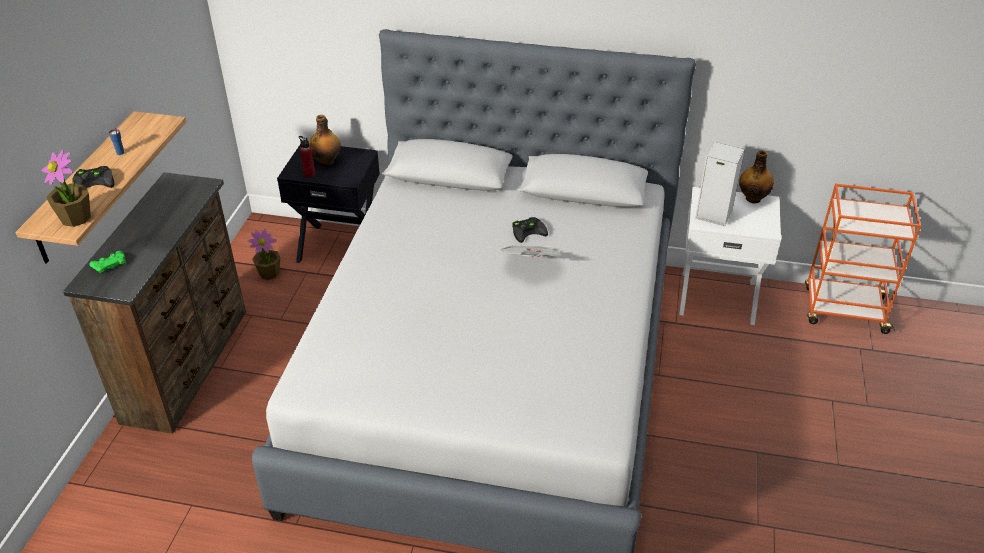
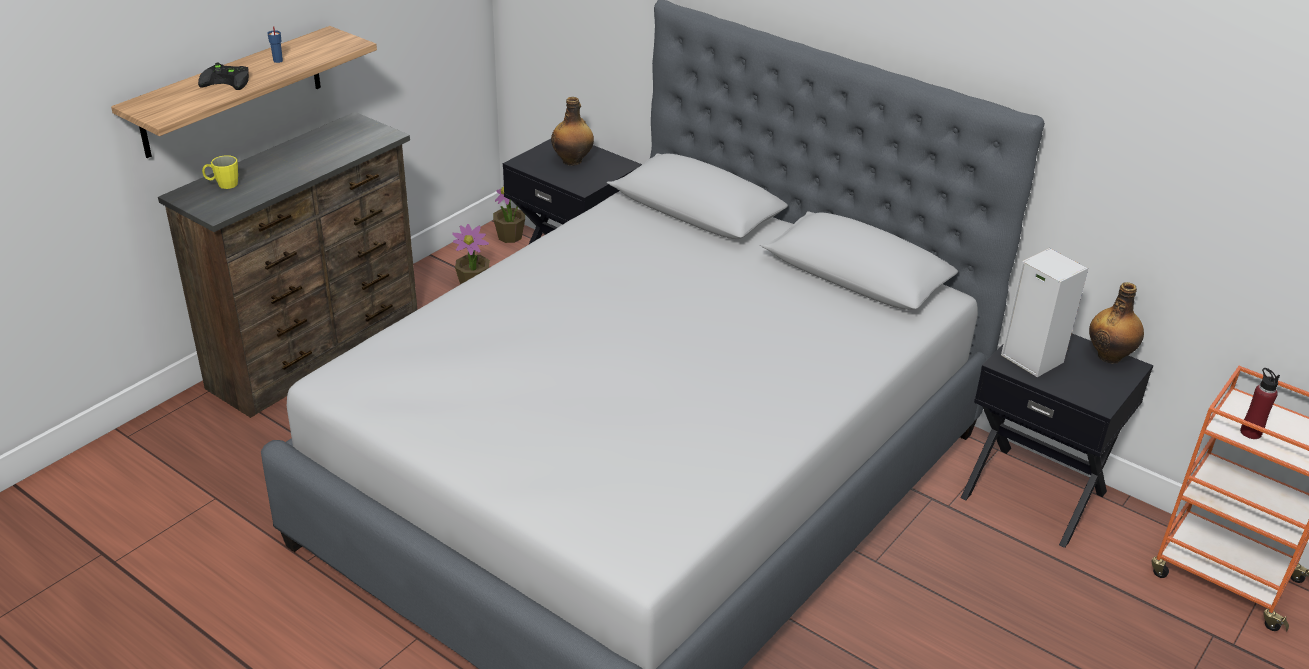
camera: 25 degrees right, 5 degrees down
potted plant [42,150,91,227] -> potted plant moved to [493,186,525,243]
green game controller [89,250,126,274] -> yellow mug [202,155,238,189]
red bottle [299,136,315,178] -> red bottle moved to [1240,368,1280,439]
newspaper [501,245,564,257] -> none
black game controller [512,217,548,243] -> none
white nightstand [679,187,781,325] -> black nightstand [961,333,1153,548]

